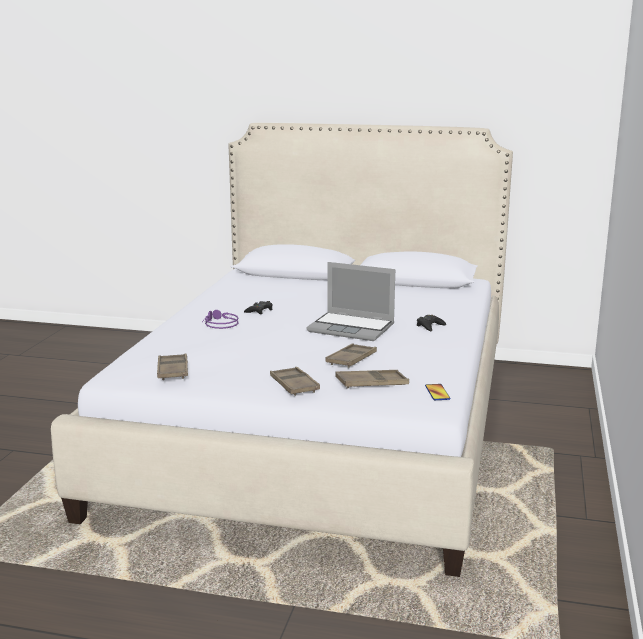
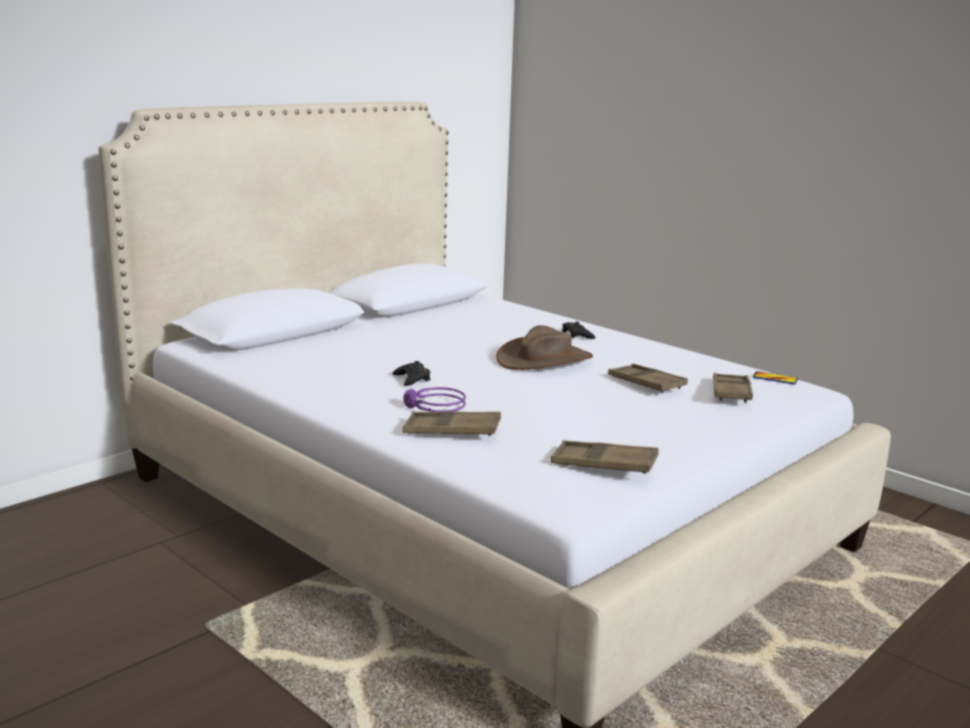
camera: 60 degrees left, 0 degrees up
brown tray [270,367,320,396] -> brown tray moved to [403,411,501,436]
laptop [306,262,395,341] -> brown hat [496,325,593,370]

